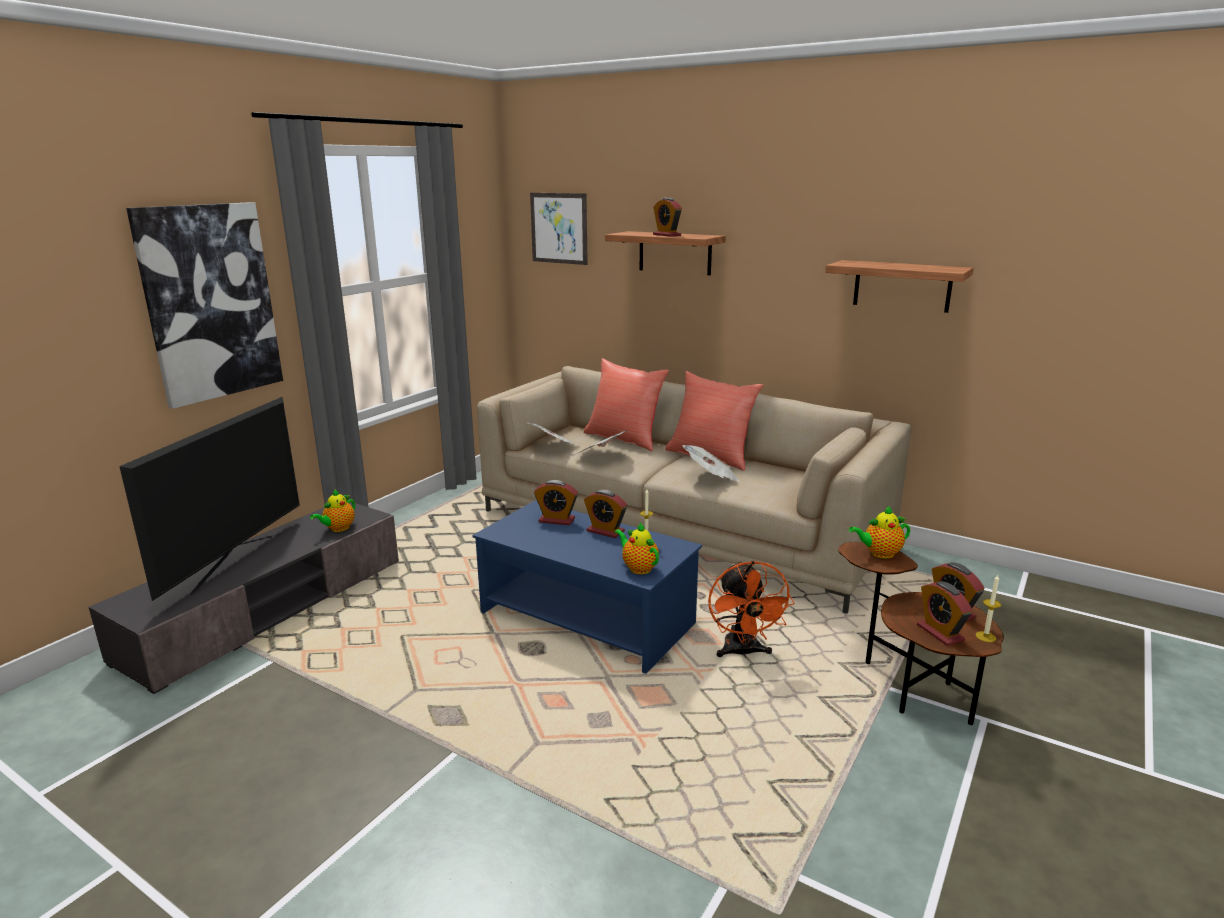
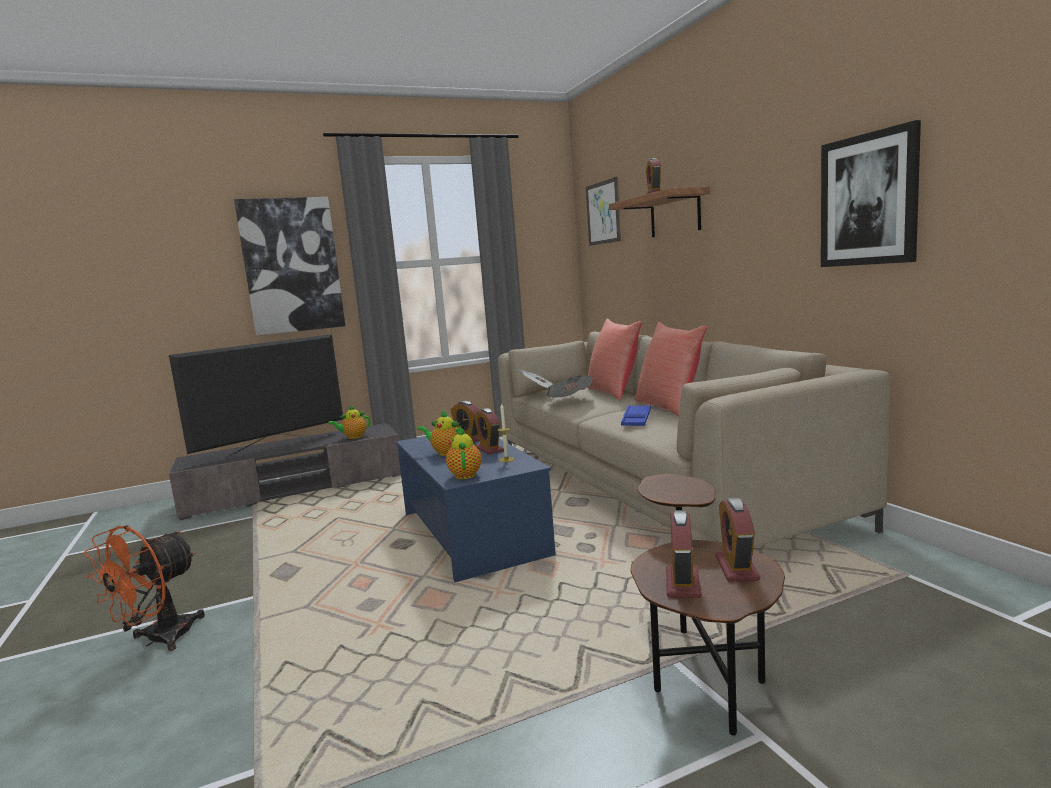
camera: 35 degrees right, 10 degrees down
newspaper [682,445,741,482] -> blue tray [621,405,651,426]
orange fan [708,561,794,658] -> orange fan moved to [84,525,205,651]
shelf [825,260,973,313] -> picture [821,120,921,267]
teapot [849,506,910,559] -> teapot moved to [417,411,460,456]
candle [976,575,1001,642] -> none

